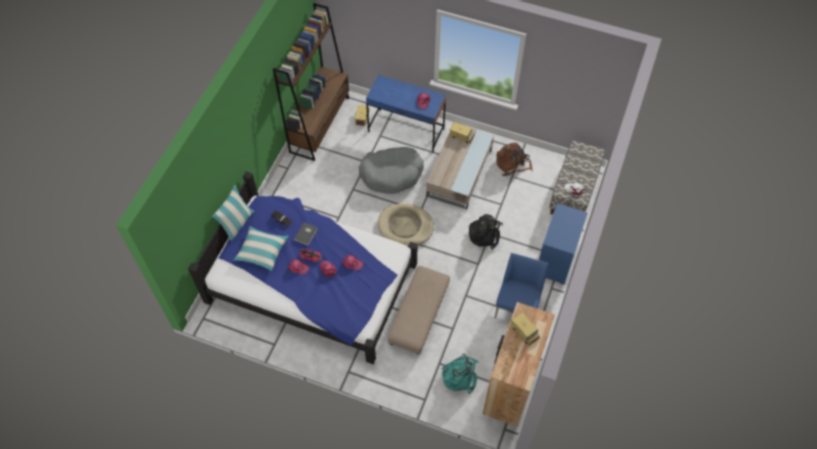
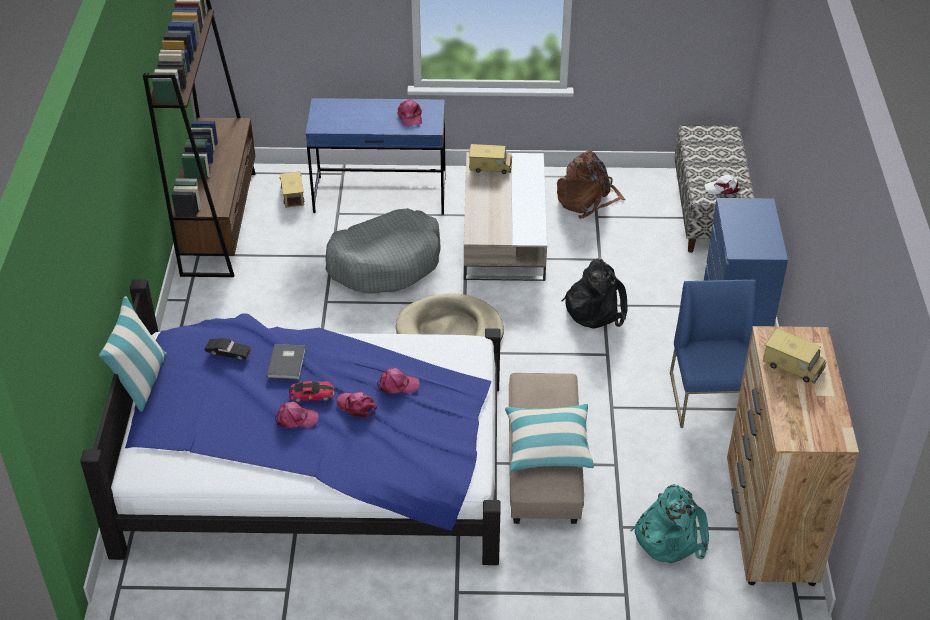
camera: 20 degrees left, 15 degrees down
pillow [233,226,288,271] -> pillow moved to [505,403,594,472]

